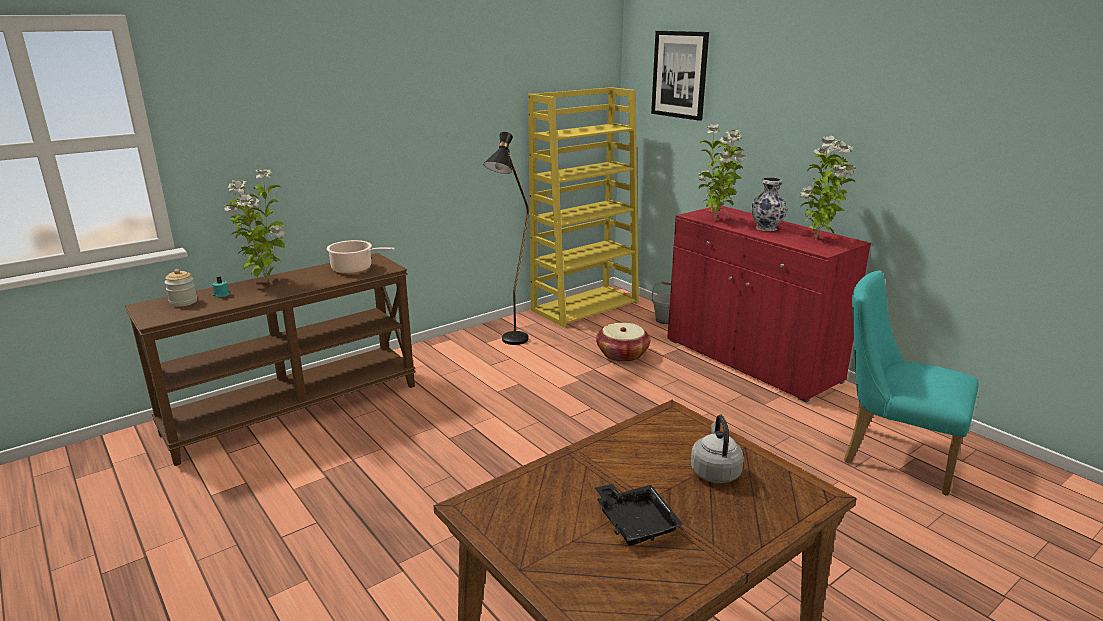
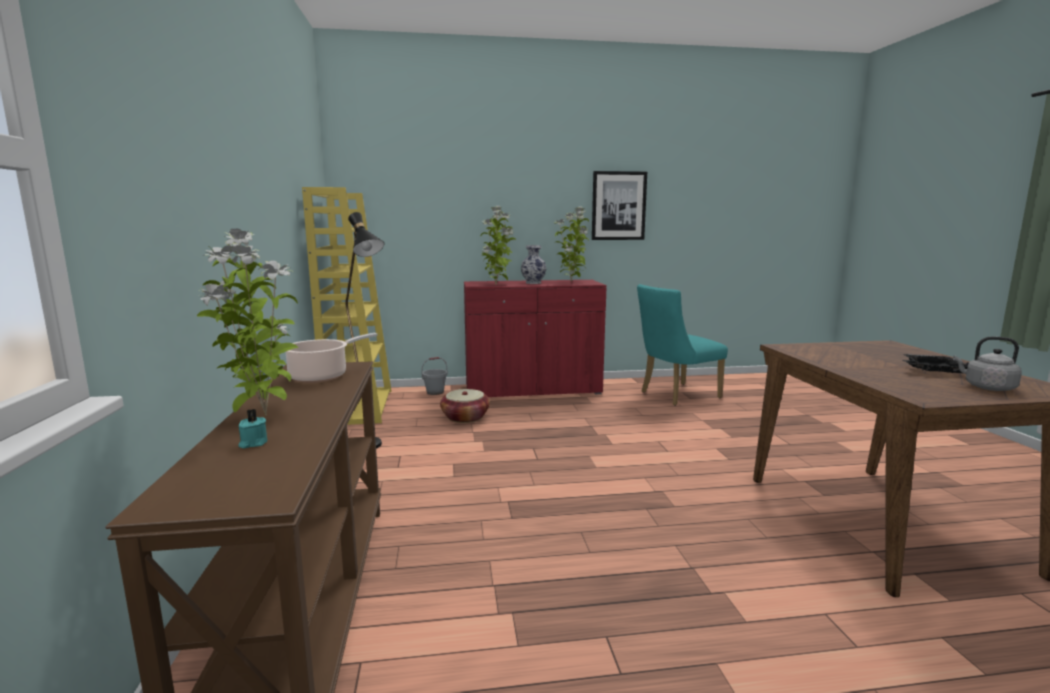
camera: 60 degrees left, 10 degrees down
jar [164,269,197,307] -> none
picture [651,31,709,121] -> picture moved to [592,171,647,240]
grey kettle [691,415,744,483] -> grey kettle moved to [953,337,1022,391]

